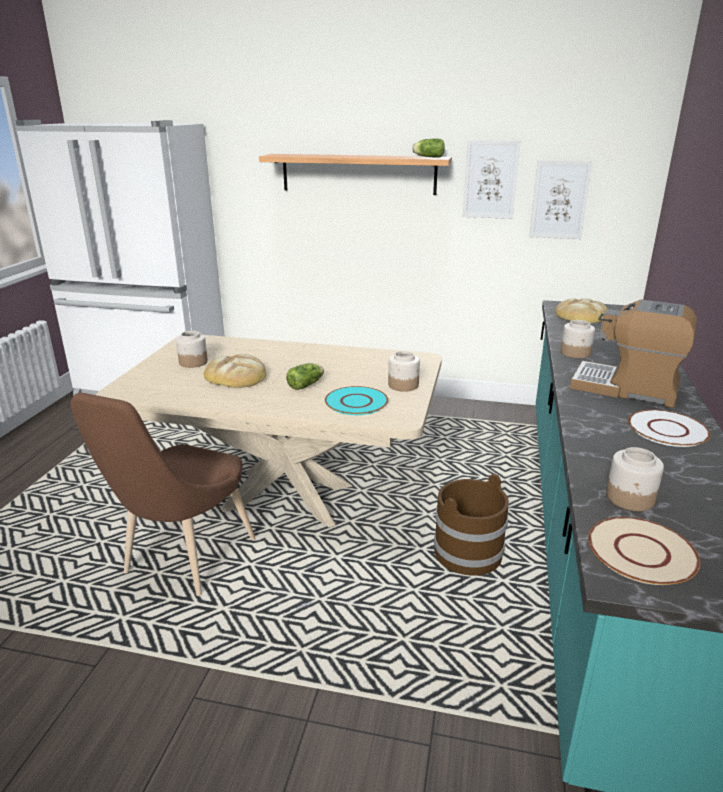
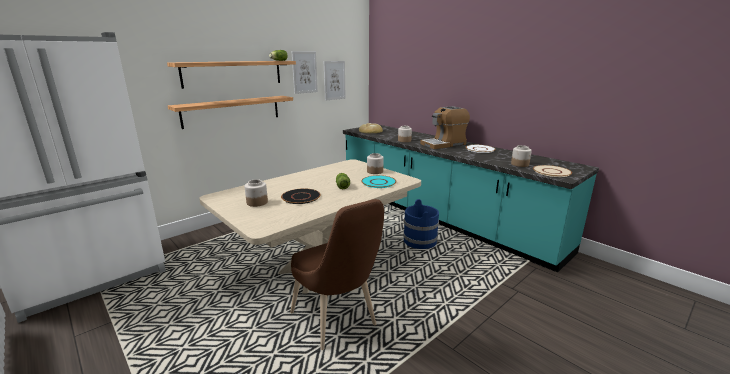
camera: 55 degrees left, 5 degrees down
bread [204,354,266,388] -> black plate [281,188,321,204]
brown bucket [434,474,509,576] -> blue bucket [403,199,439,249]
none -> shelf [168,96,293,129]

